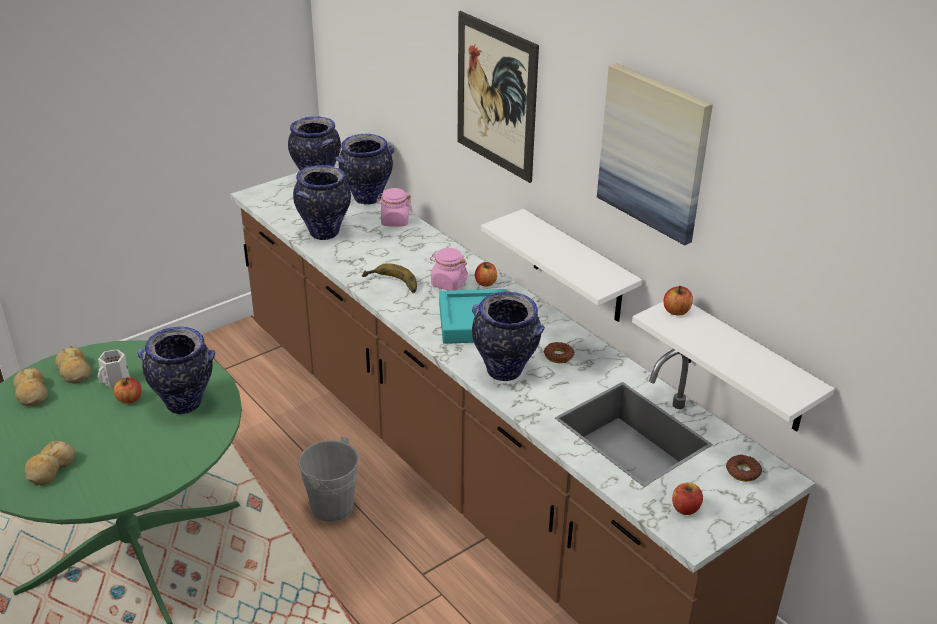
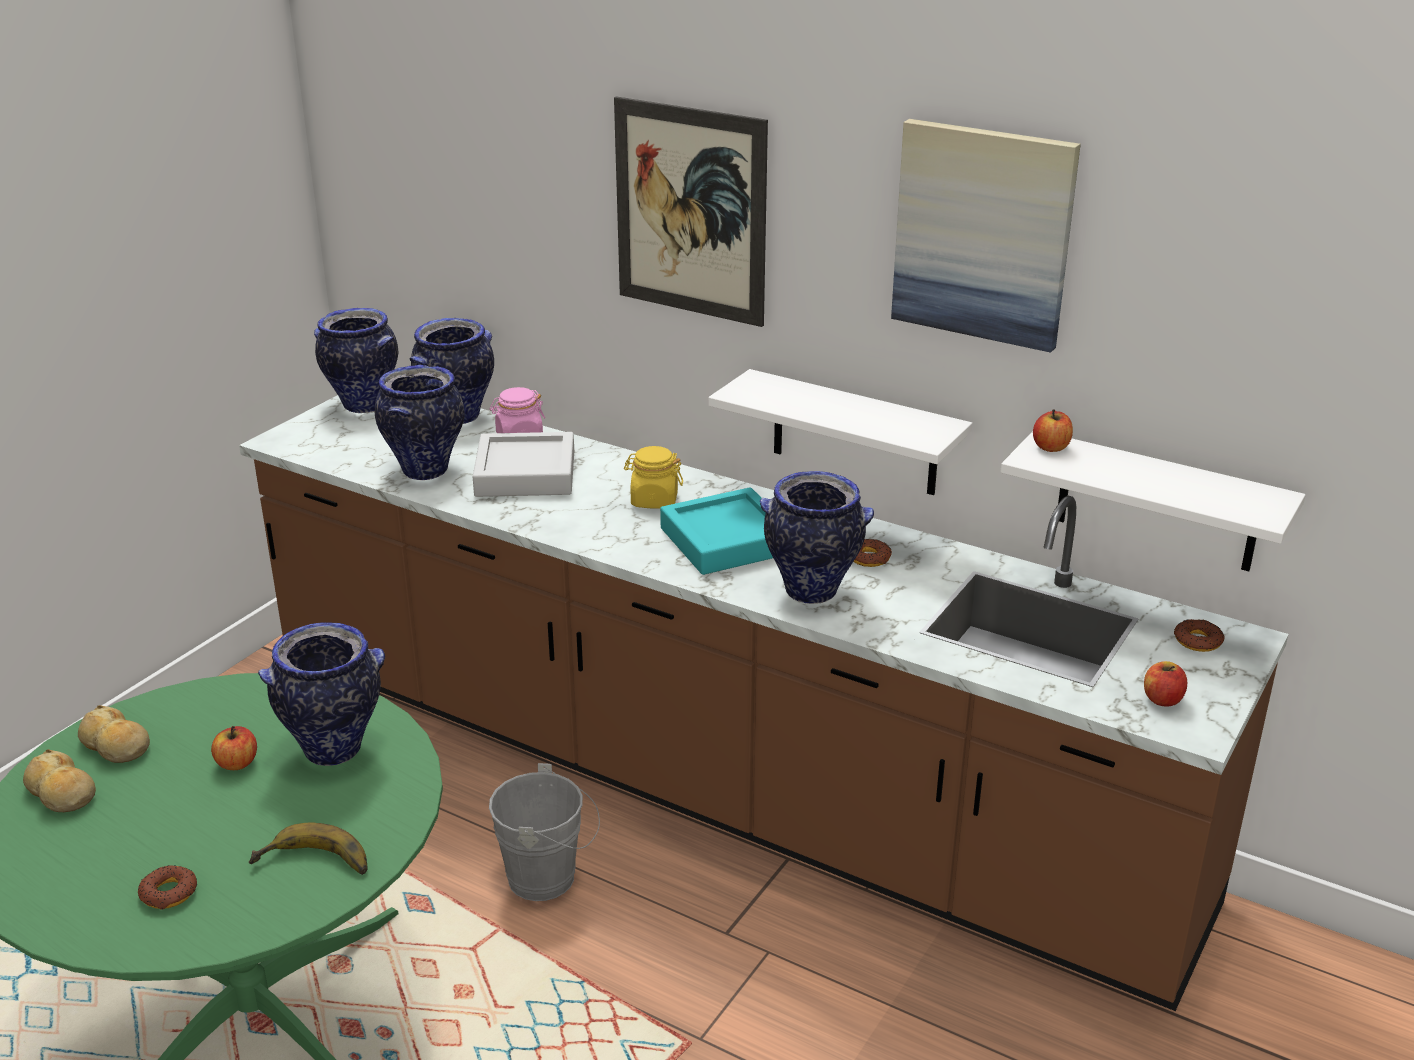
camera: 20 degrees left, 5 degrees down
bread [25,441,75,485] -> donut [138,865,197,909]
white mug [97,349,130,388] -> none
banana [362,263,417,293] -> banana moved to [249,823,368,875]
pink jar [430,248,468,291] -> yellow jar [624,446,683,509]
apple [475,262,497,287] -> none
none -> grey tray [473,432,574,497]

